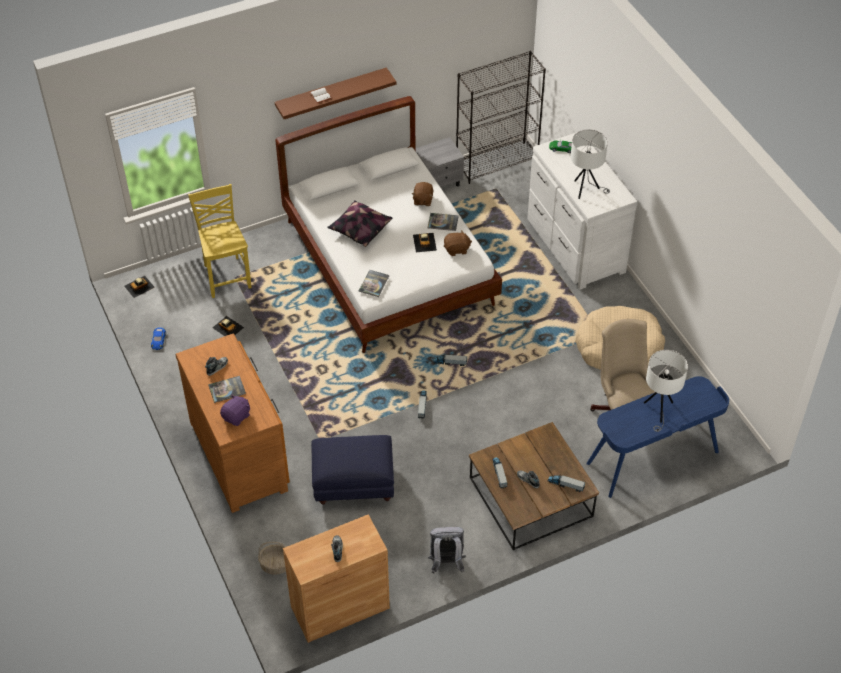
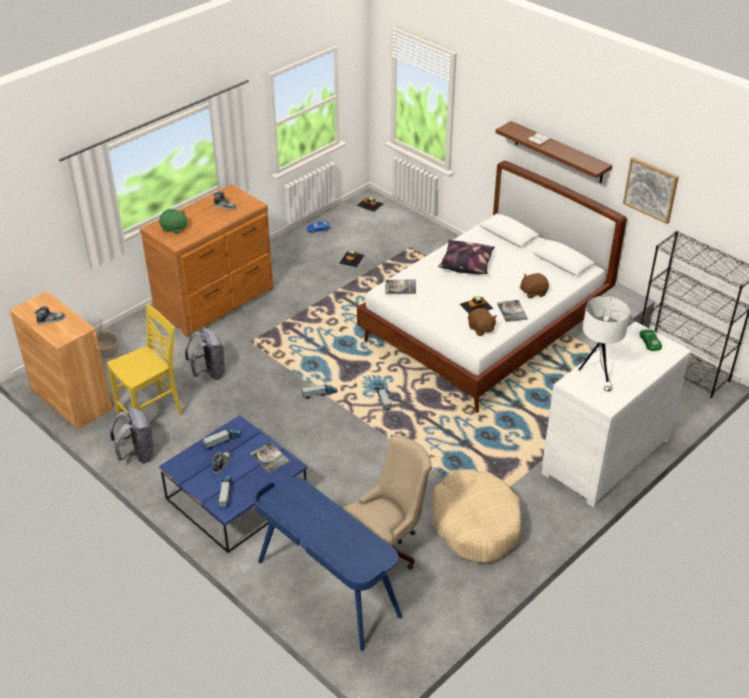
camera: 70 degrees right, 10 degrees down
yellow chair [188,184,252,298] -> yellow chair moved to [107,303,183,415]
book [208,376,246,403] -> book moved to [250,442,290,473]
purple plush toy [220,394,250,426] -> green plush toy [159,209,188,234]
blue ottoman [311,435,394,505] -> grey backpack [185,328,226,380]
brown coffee table [469,422,599,550] -> blue coffee table [159,415,307,553]
white table lamp [644,350,688,432] -> none
none -> picture [623,157,679,224]

